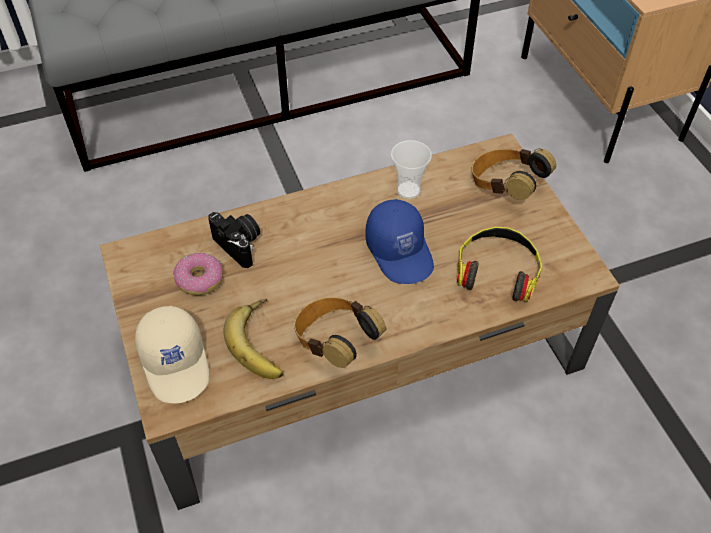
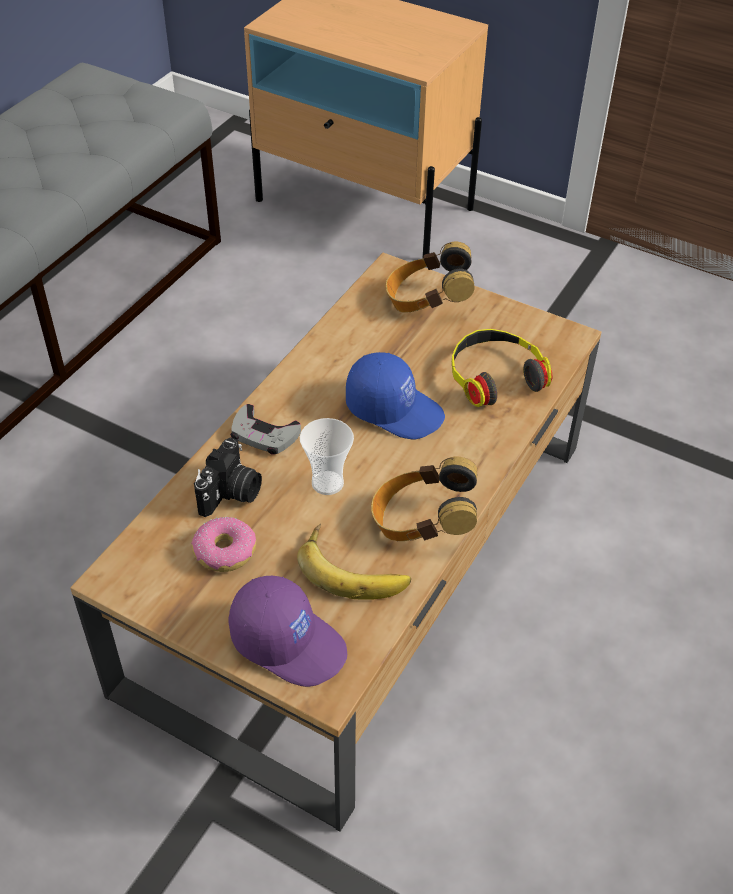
camera: 40 degrees left, 5 degrees down
beige cap [135,306,209,404] -> purple cap [228,576,347,687]
camera [208,212,260,268] -> camera turned 105 degrees clockwise [194,437,262,517]
cup [391,140,432,199] -> cup moved to [300,418,354,495]
none -> grey game controller [230,404,301,455]

